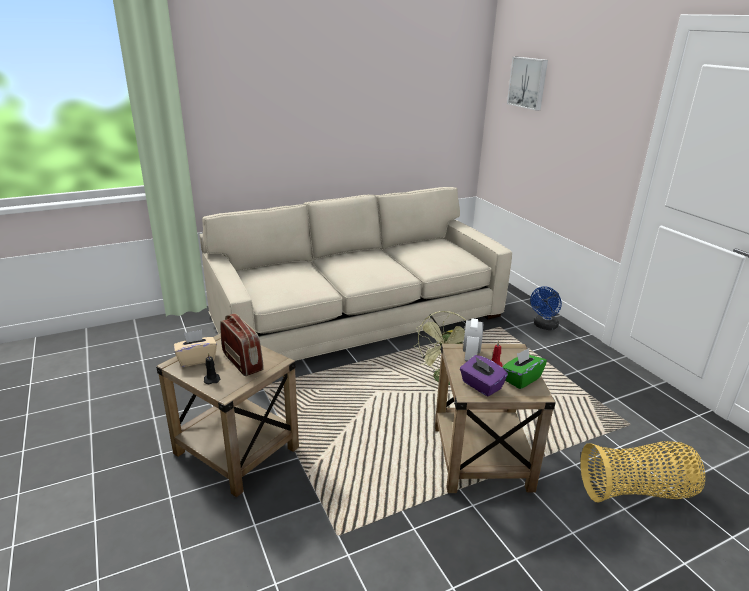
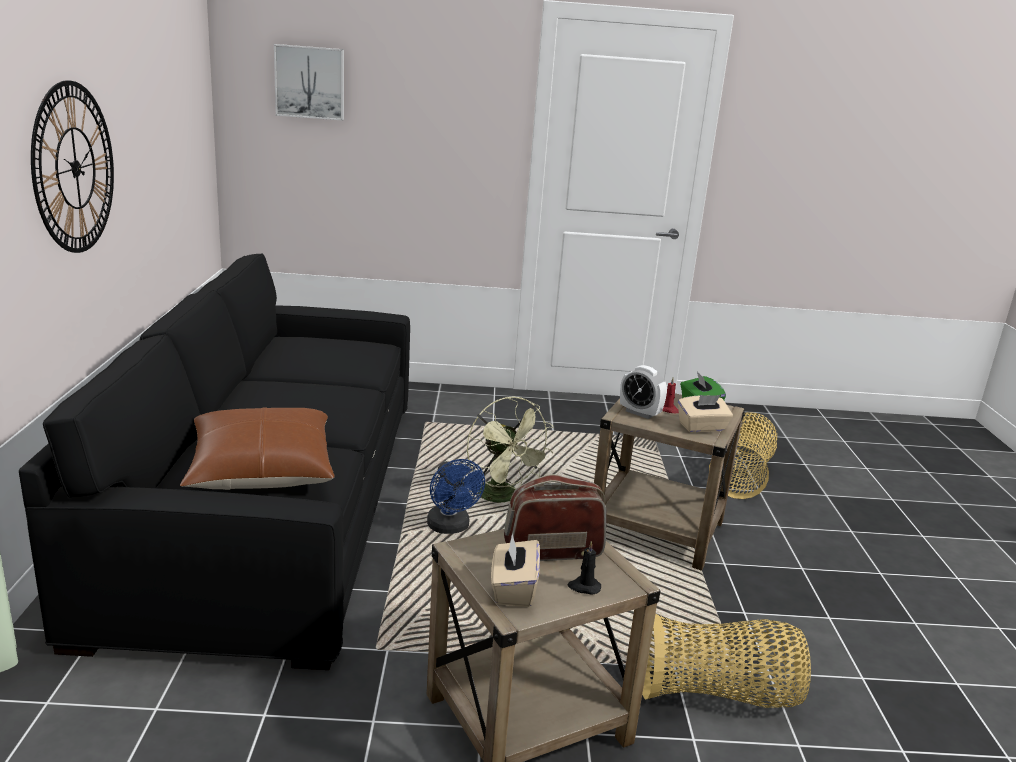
camera: 65 degrees left, 5 degrees down
beige sofa [199,187,512,361] -> black sofa [19,253,410,670]
purple tissue box [460,355,508,396] -> beige tissue box [678,395,733,432]
blue fan [530,286,562,330] -> blue fan moved to [427,459,485,534]
none -> wall clock [31,80,114,253]
none -> brown pillow [180,407,334,490]
none -> basket [642,614,811,708]

